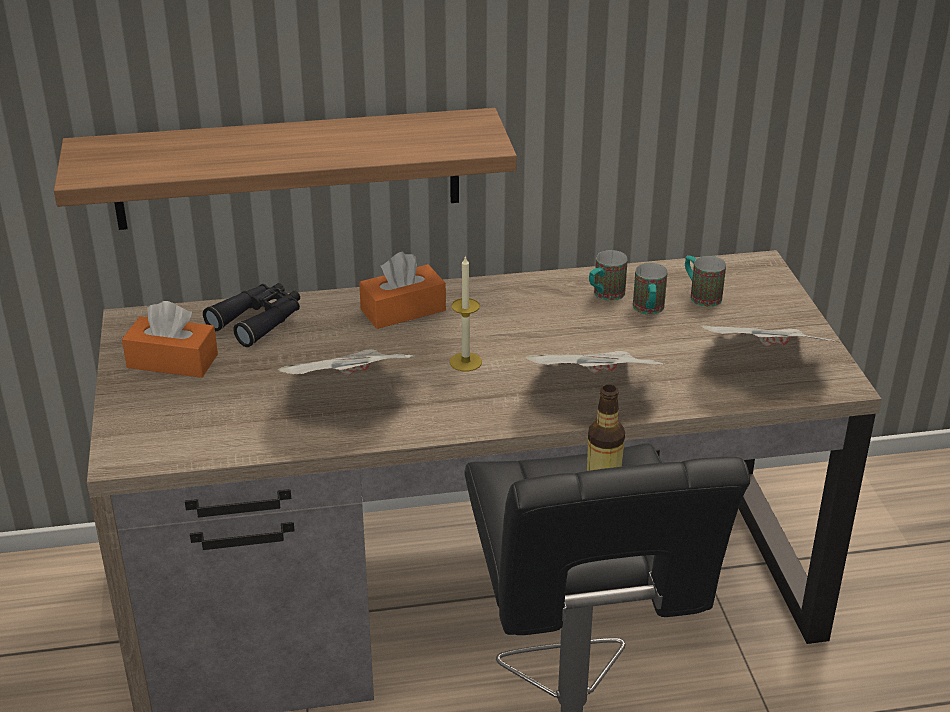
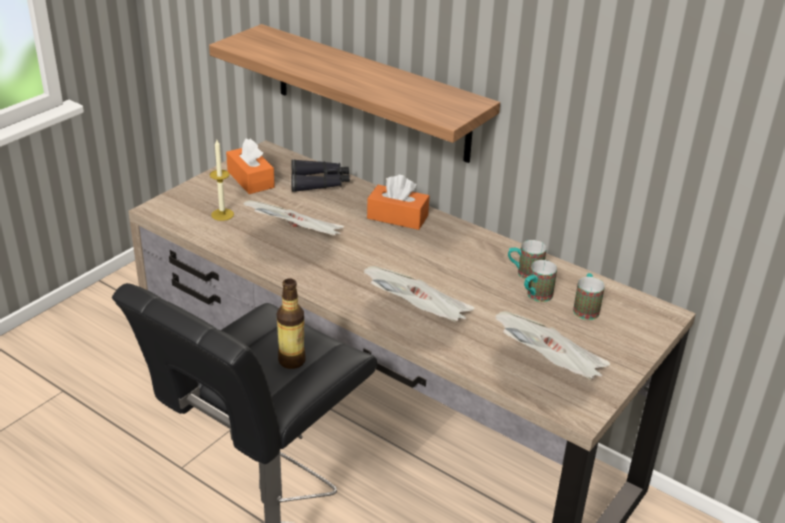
camera: 45 degrees right, 0 degrees up
candle [450,256,482,371] -> candle moved to [210,140,234,221]

